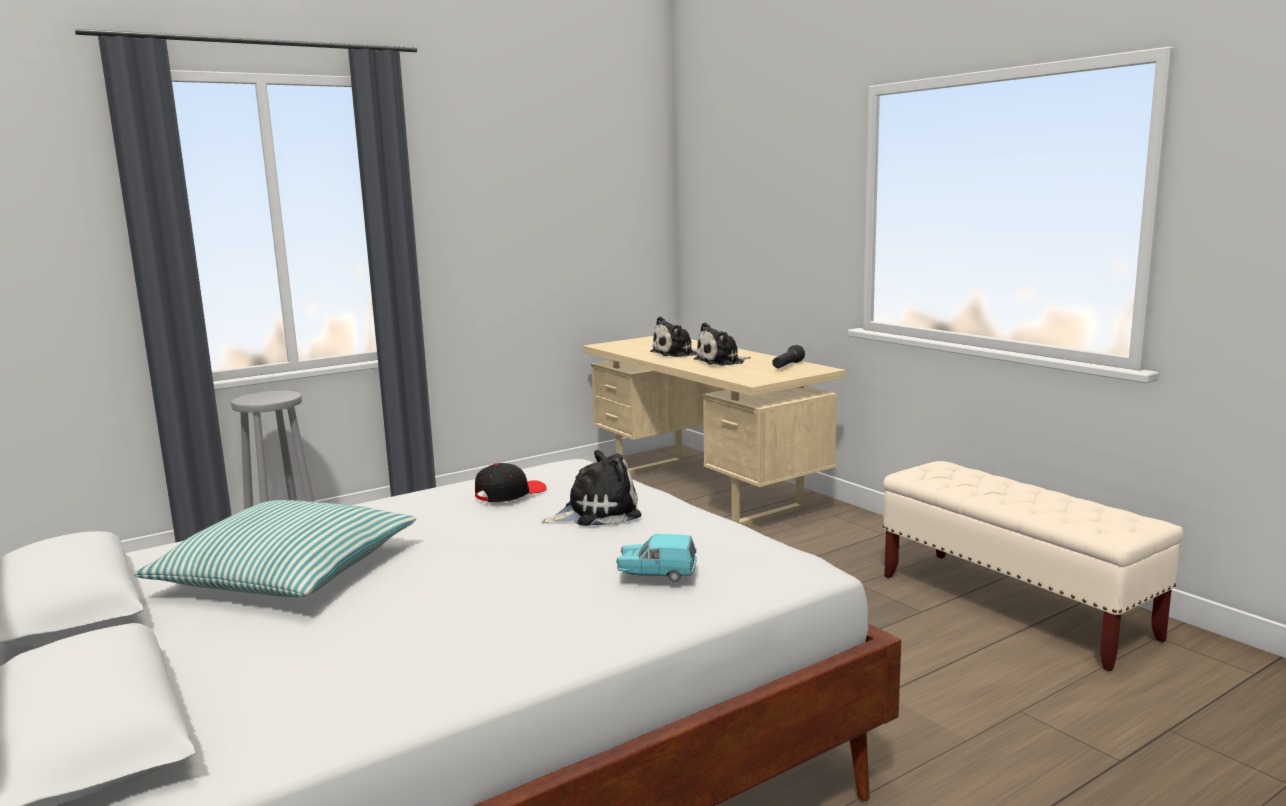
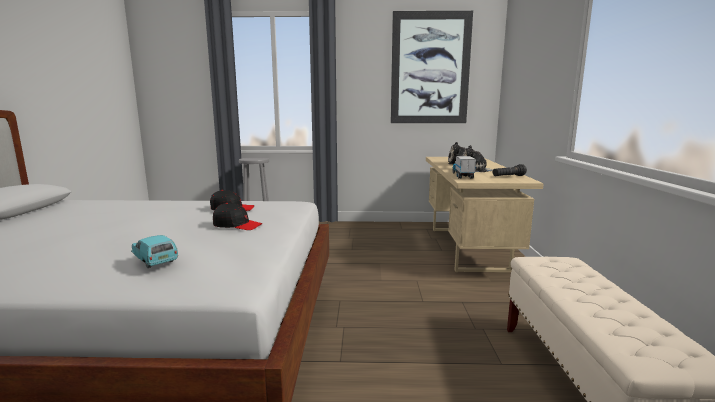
camera: 35 degrees right, 0 degrees up
pillow [134,500,416,597] -> none
plush toy [542,450,642,526] -> black cap [213,203,262,230]
none -> picture [391,11,473,123]
none -> toy truck [453,156,476,179]

